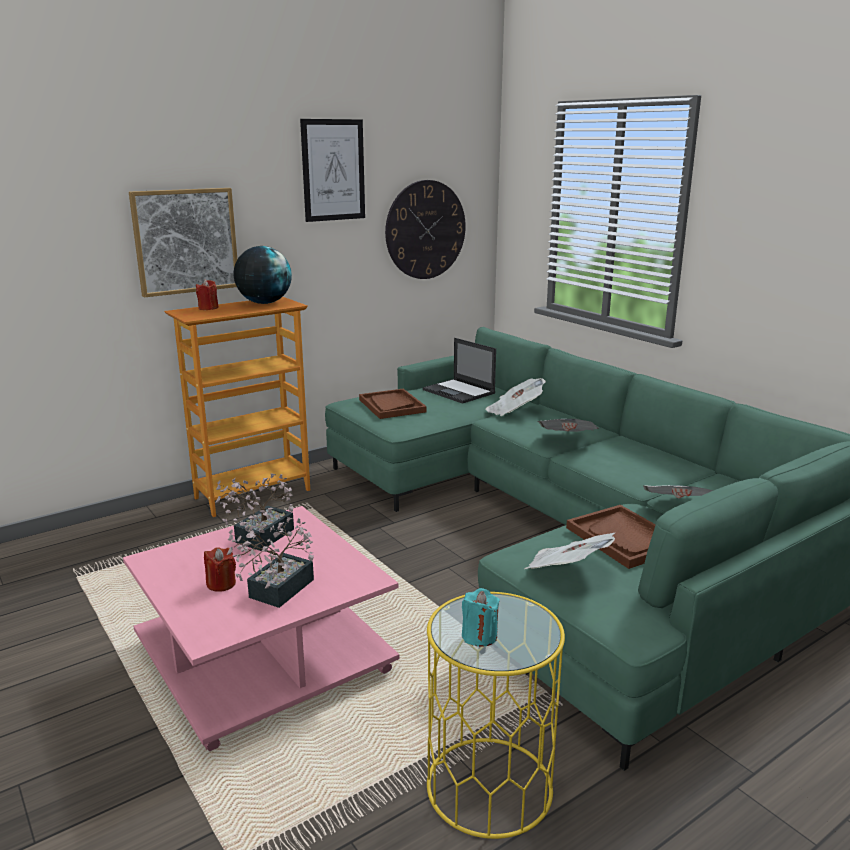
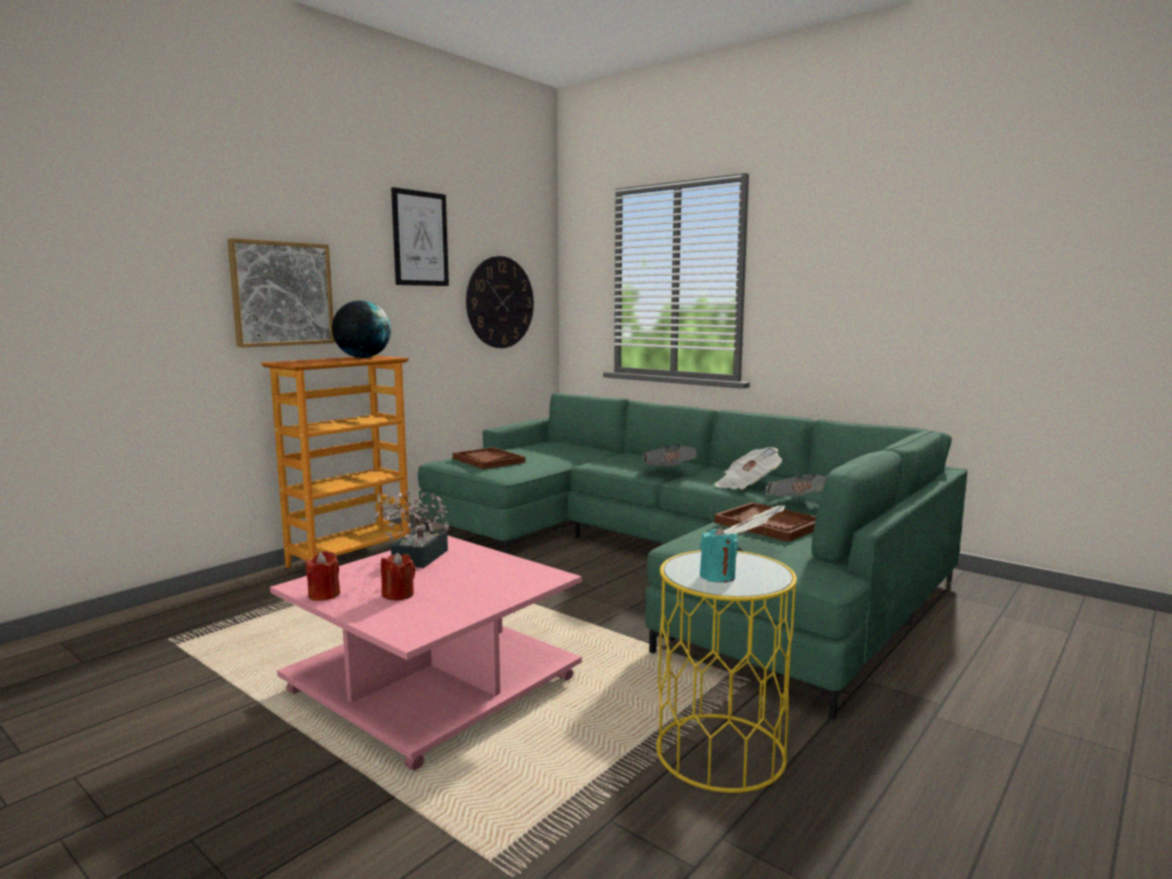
camera: 15 degrees left, 10 degrees down
red candle [196,279,219,310] -> red candle moved to [305,551,340,601]
potted plant [226,517,314,608] -> none
laptop [423,338,496,404] -> none
newspaper [486,378,546,416] -> newspaper moved to [715,447,782,489]

